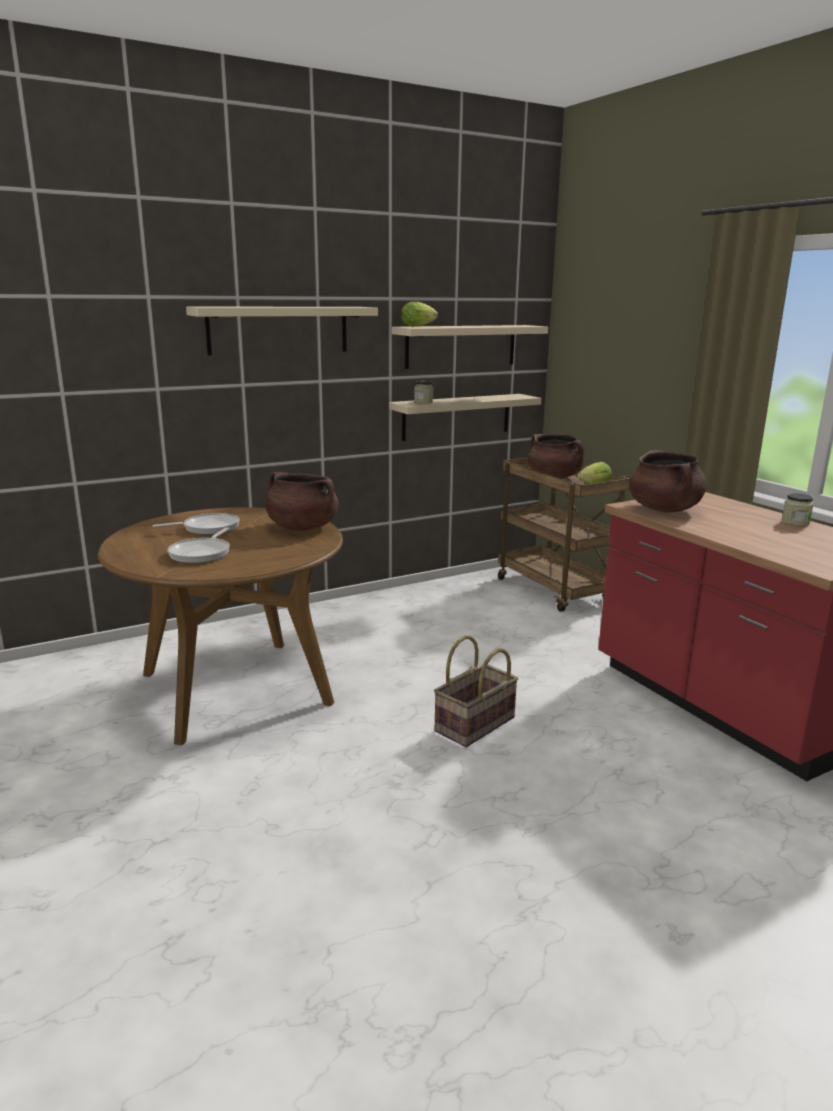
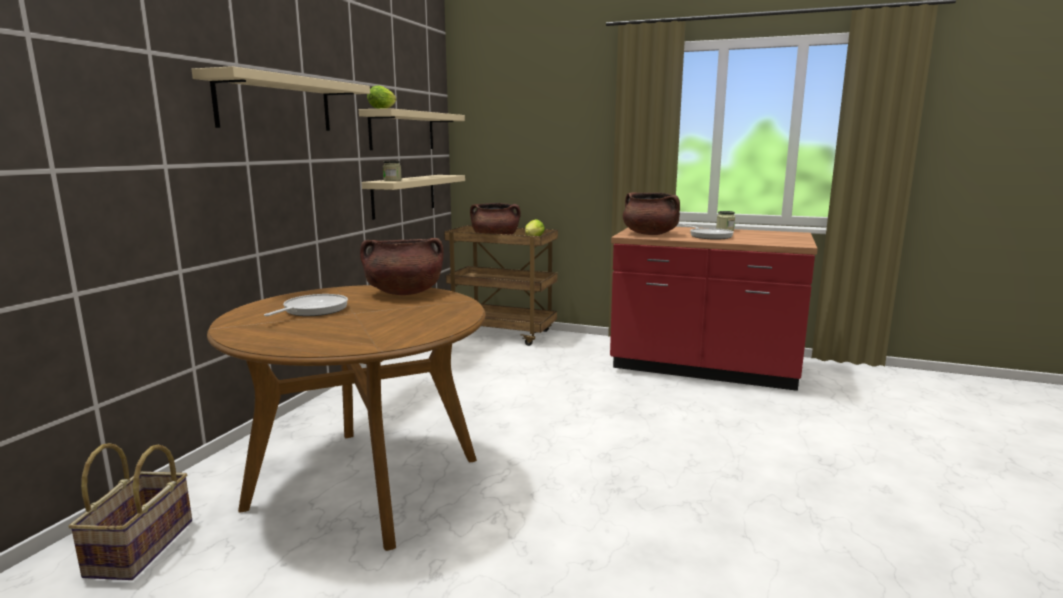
camera: 40 degrees left, 5 degrees down
frying pan [167,527,230,563] -> frying pan moved to [682,225,734,240]
basket [434,635,518,747] -> basket moved to [68,443,192,580]

